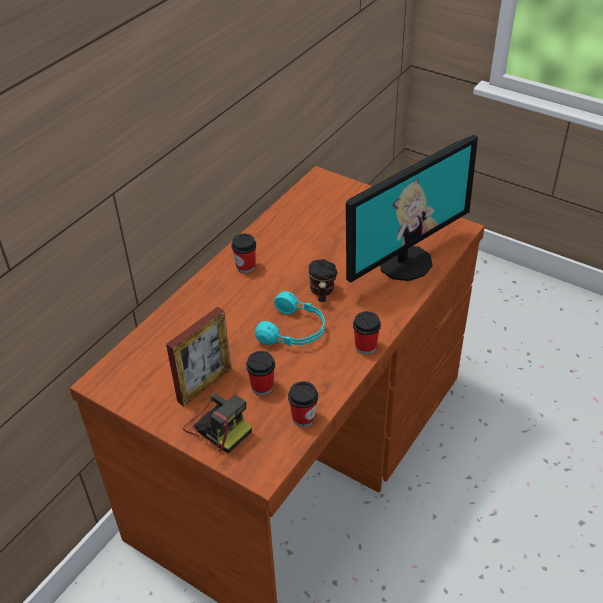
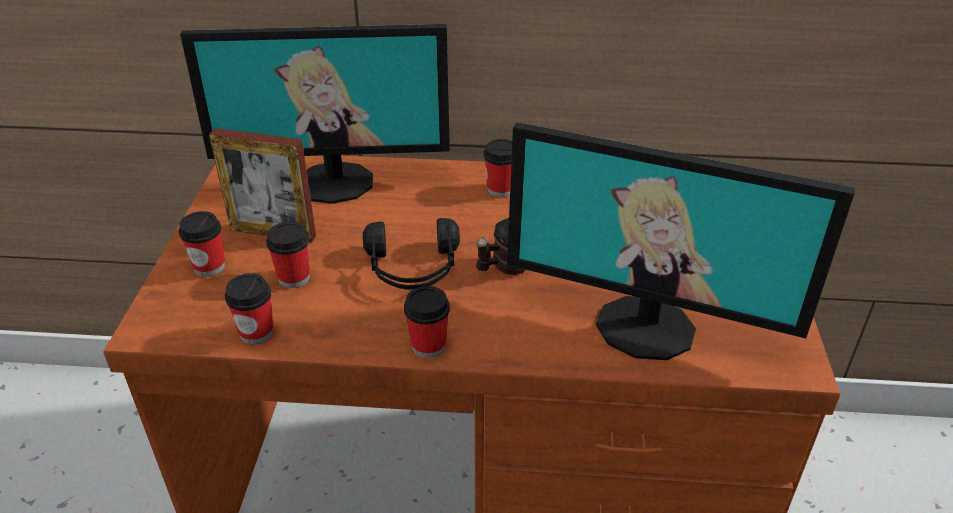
camera: 60 degrees right, 5 degrees down
camera [183,392,252,454] -> cup [179,211,225,277]
turquoise headphones [255,291,325,346] -> black headphones [363,218,460,290]
none -> monitor [180,24,450,204]

